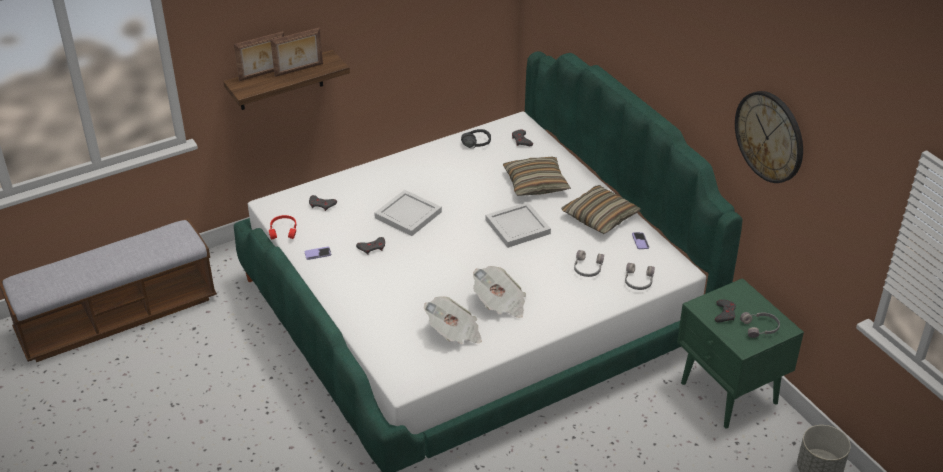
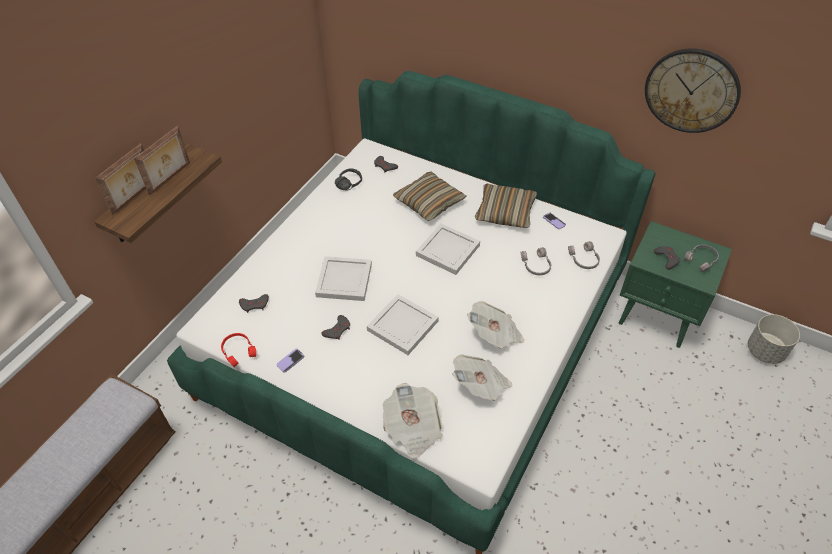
camera: 30 degrees left, 10 degrees up
none -> white tray [367,294,438,355]
none -> newspaper [383,383,443,459]

